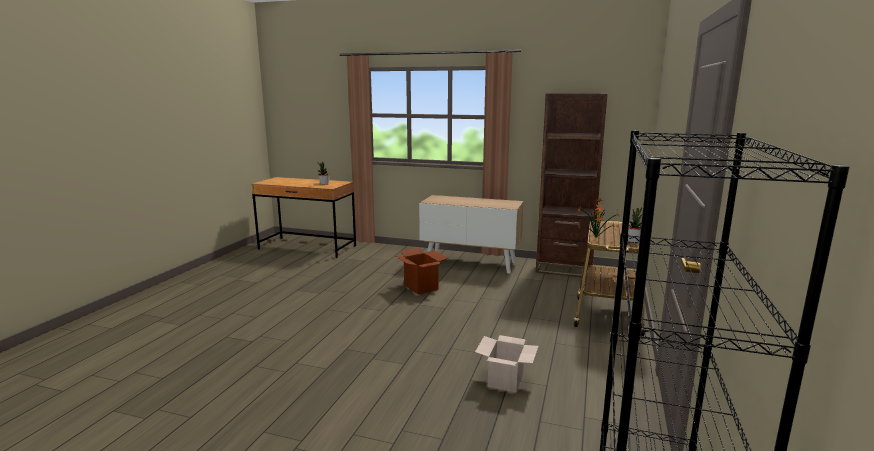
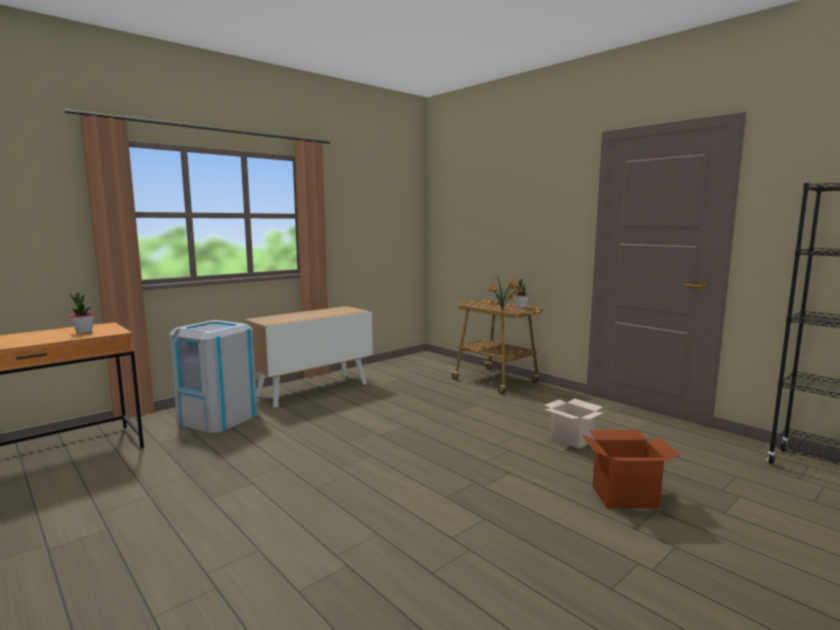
camera: 60 degrees left, 5 degrees down
cardboard box [394,248,448,294] -> cardboard box moved to [582,430,680,509]
brown bookcase [536,93,607,278] -> none
none -> grey trash can [169,320,258,433]

